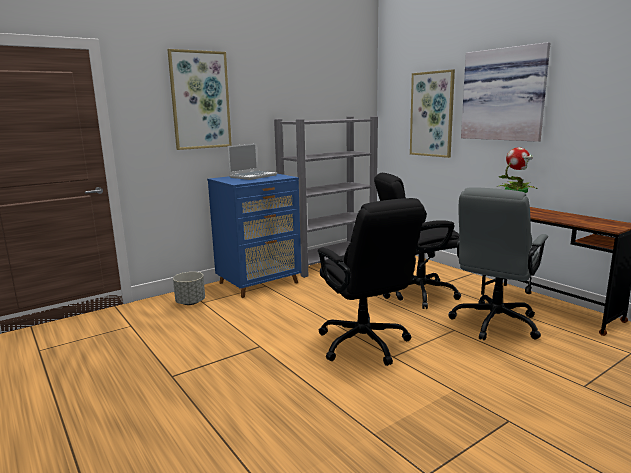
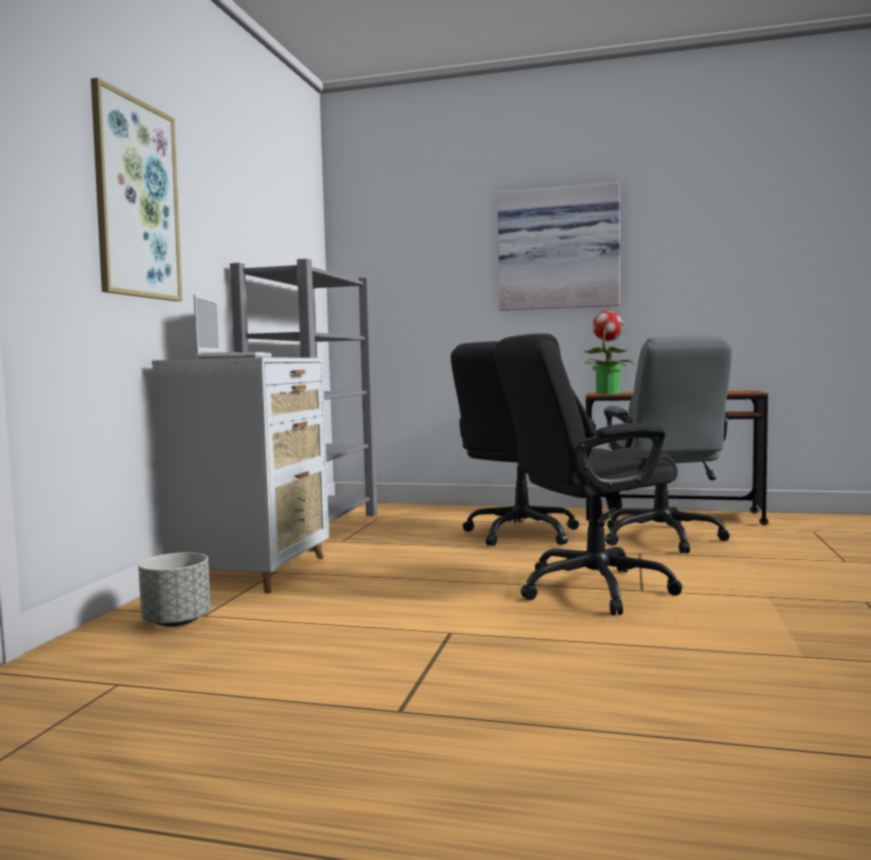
camera: 40 degrees left, 10 degrees down
blue dresser [207,174,301,298] -> white dresser [152,358,329,593]
black office chair [318,198,425,366] -> black office chair turned 135 degrees clockwise [493,333,682,615]
picture [410,69,455,158] -> none

